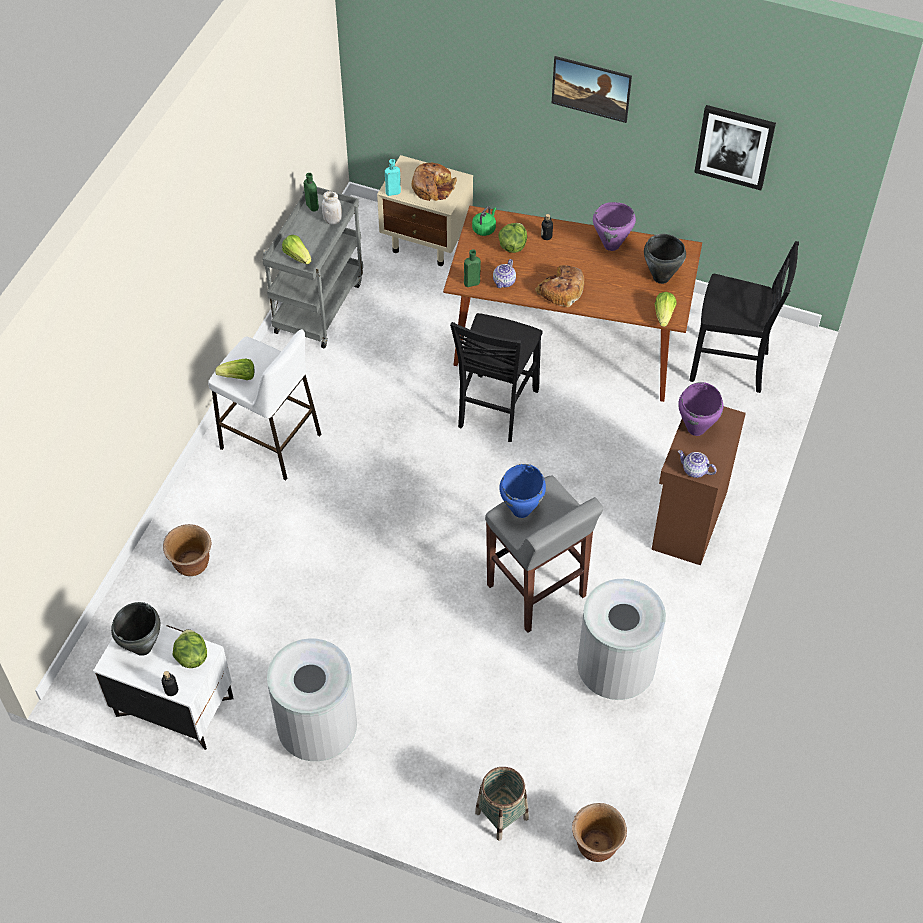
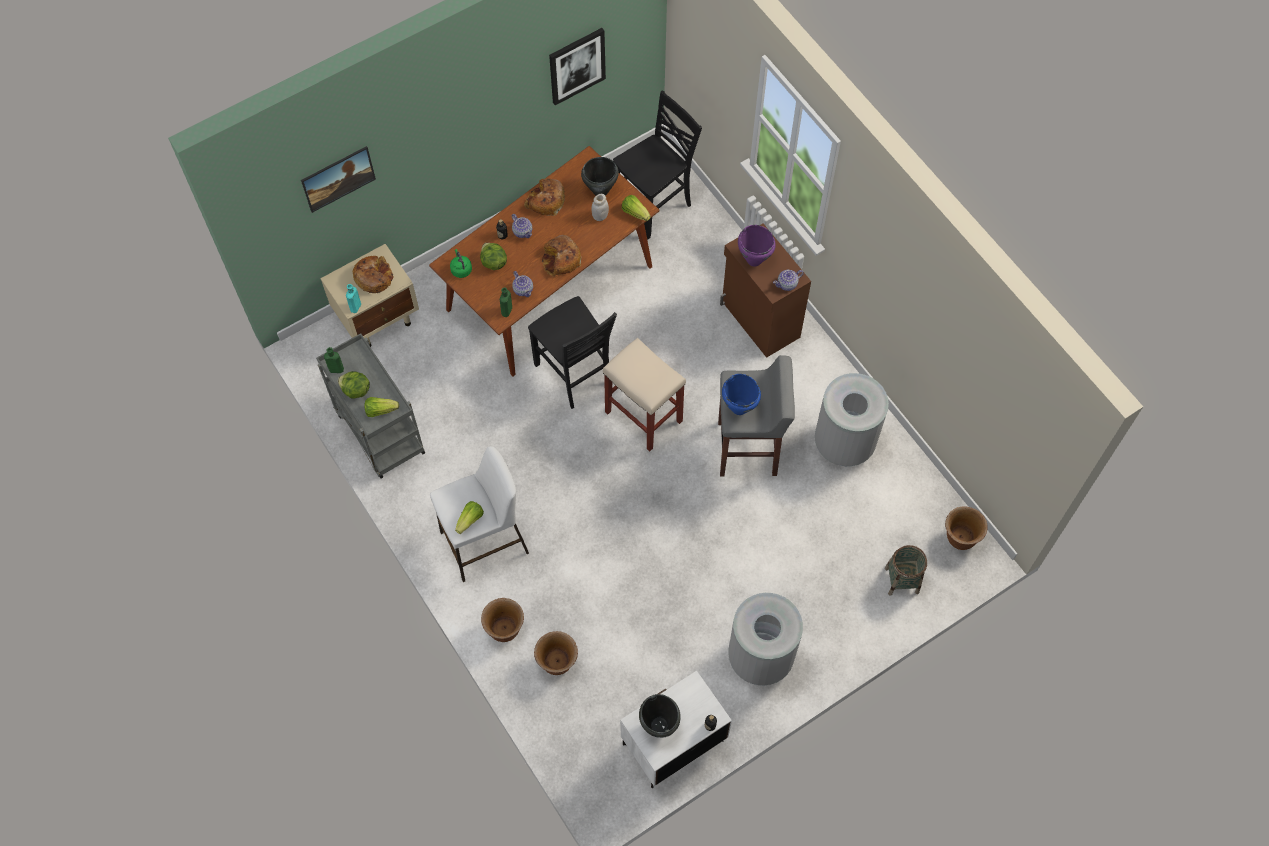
camera: 55 degrees left, 10 degrees up
lettuce [172,629,207,668] -> lettuce moved to [338,371,370,399]
white jar [322,191,342,225] -> white jar moved to [591,194,609,221]
picture [552,56,632,123] -> picture moved to [301,146,376,213]
purple cooking pot [593,202,636,251] -> bread [524,179,565,216]
none -> brown planter [481,598,524,642]
none -> teapot [512,214,532,238]
none -> beige stool [603,338,686,452]

